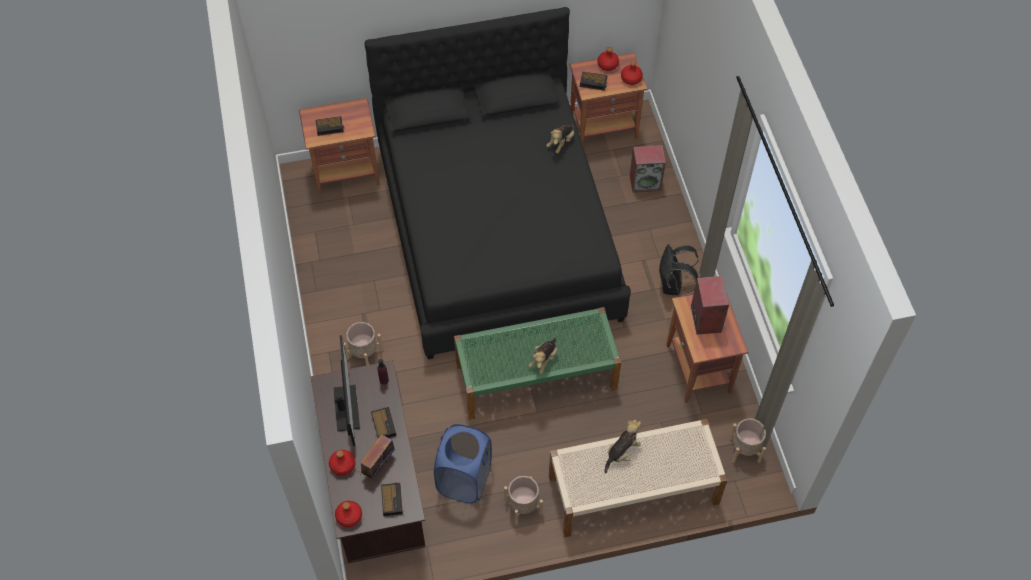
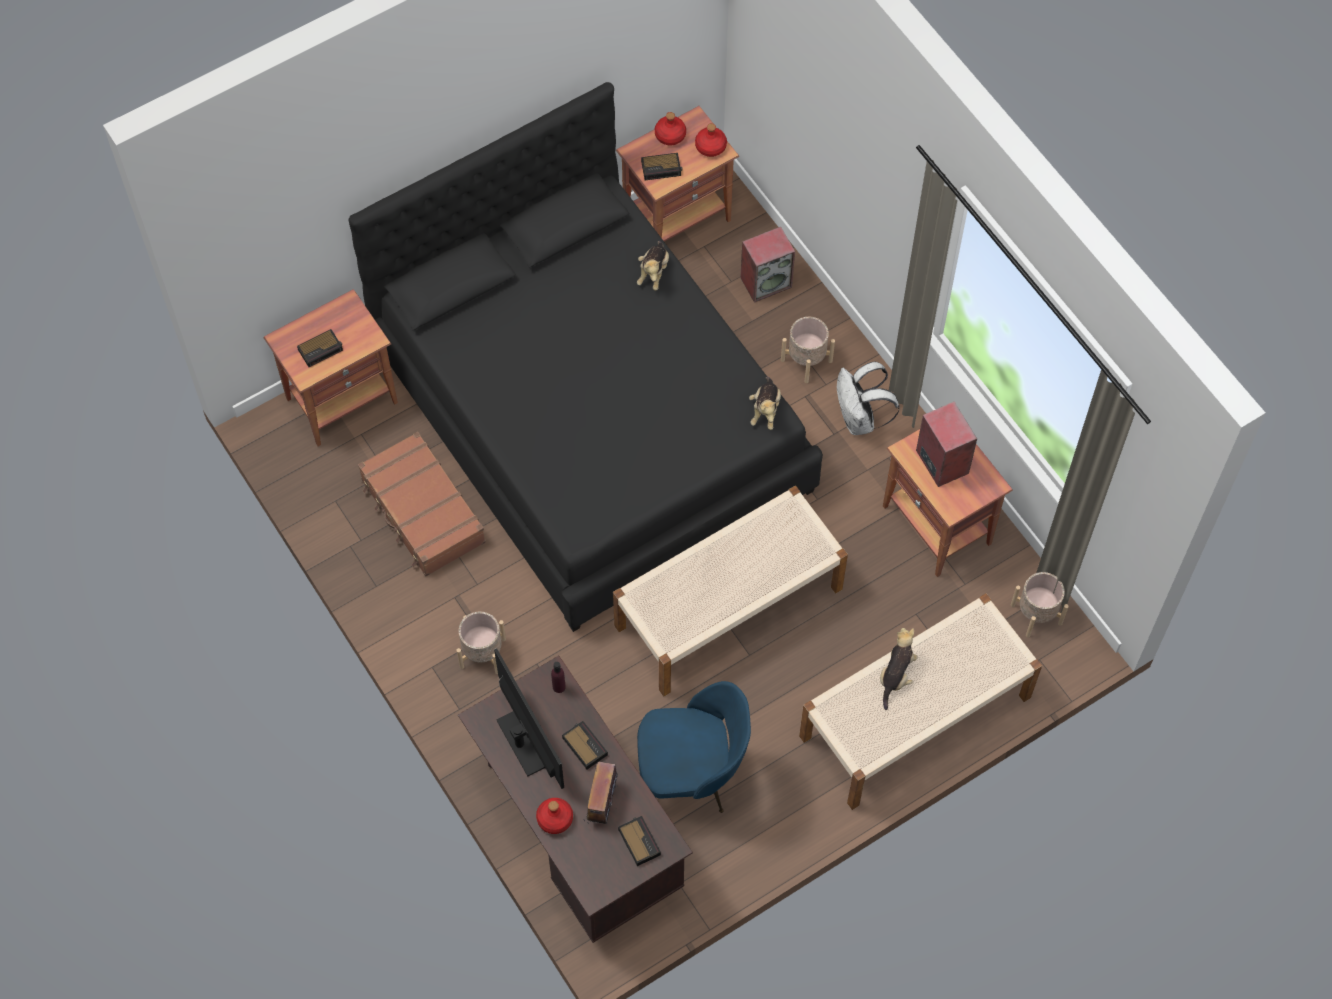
camera: 20 degrees left, 5 degrees up
red bottle [335,501,362,527] -> none
blue laundry basket [434,424,492,504] -> blue chair [637,681,751,813]
green bench [454,307,621,420] -> beige bench [613,485,848,697]
beige planter [504,476,543,525] -> beige planter moved to [781,317,835,383]
plush toy [529,337,557,374] -> plush toy moved to [749,377,781,430]
black backpack [659,244,699,295] -> white backpack [837,362,899,435]
none -> brown suitcase [358,432,486,576]

